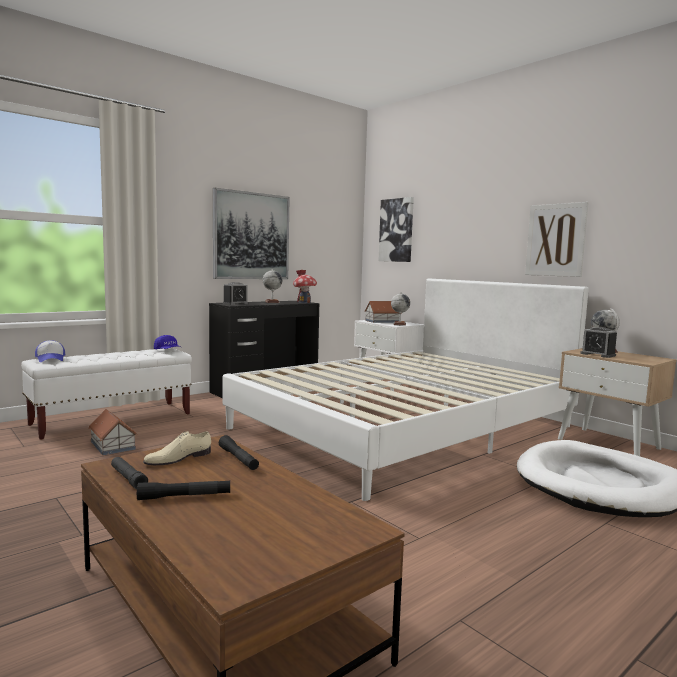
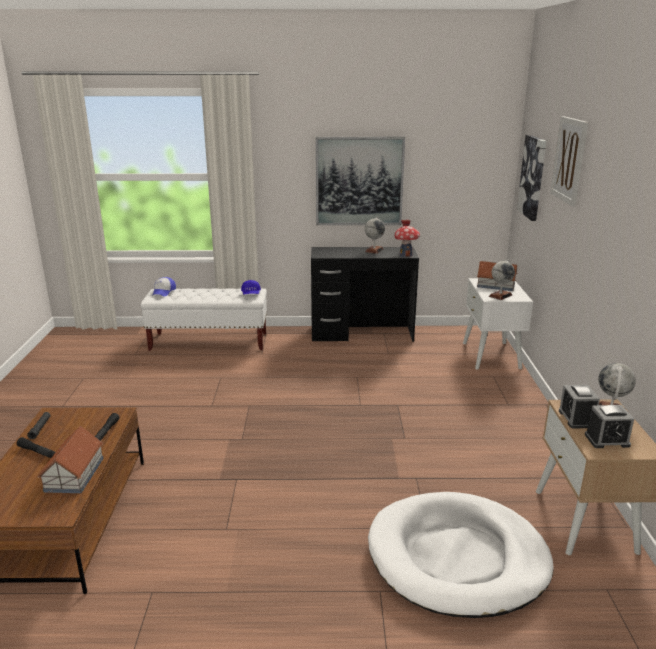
camera: 40 degrees right, 15 degrees up
toy house [89,409,137,455] -> toy house moved to [38,426,104,493]
beige shoe [143,431,211,465] -> none
white bed [222,279,589,501] -> none
alarm clock [223,282,248,305] -> alarm clock moved to [585,405,634,448]
picture [525,202,589,277] -> picture moved to [550,116,588,206]

